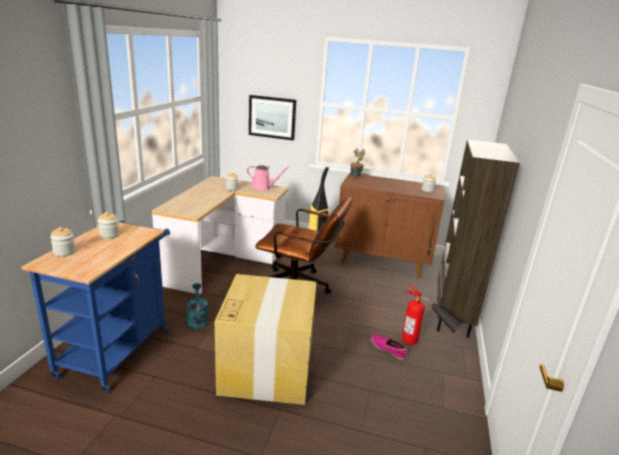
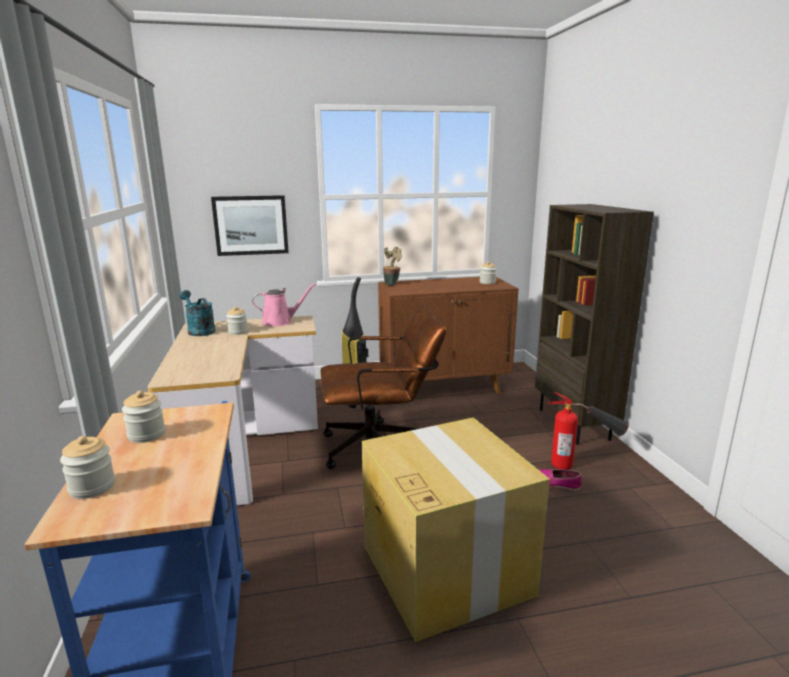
camera: 25 degrees left, 5 degrees down
turquoise watering can [187,283,208,330] -> turquoise watering can moved to [179,290,216,336]

